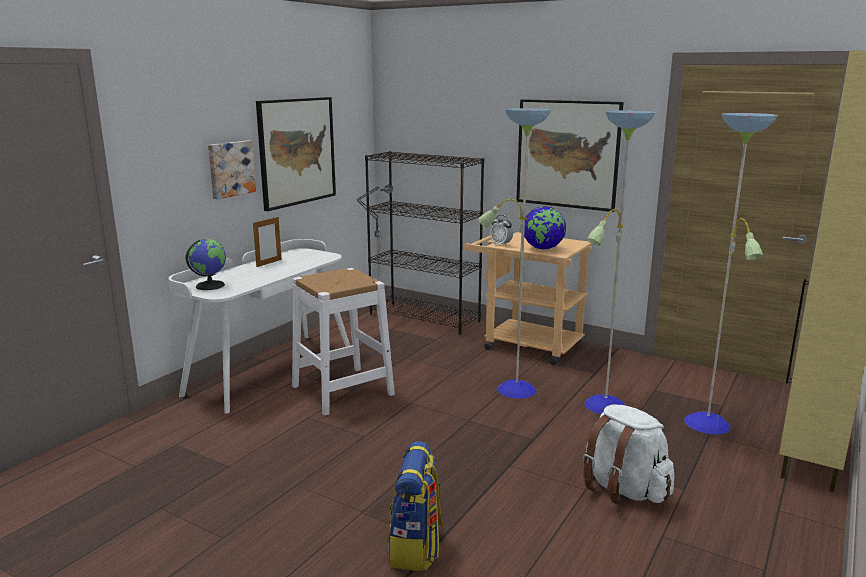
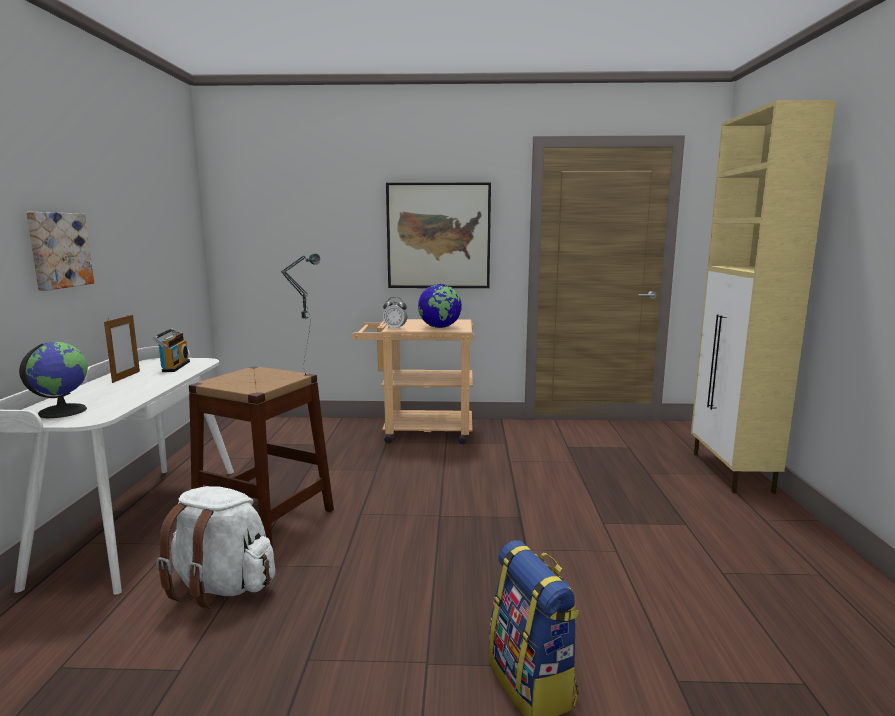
camera: 30 degrees left, 5 degrees down
picture [256,97,336,211] -> none
white stool [292,268,395,416] -> brown stool [189,366,334,548]
black bookcase [365,151,484,335] -> none
floor lamp [478,108,778,434] -> none
white backpack [583,404,675,506] -> white backpack moved to [156,486,275,609]
none -> radio [153,328,190,372]

